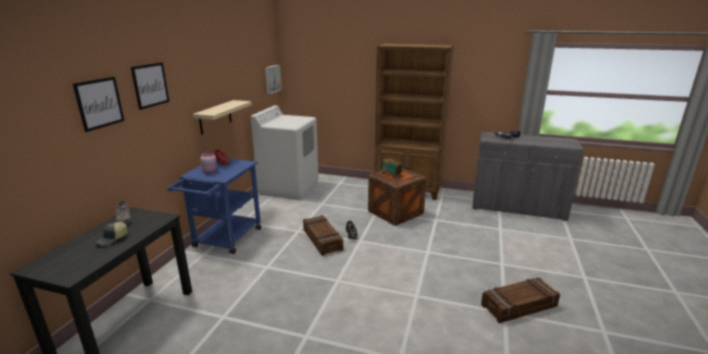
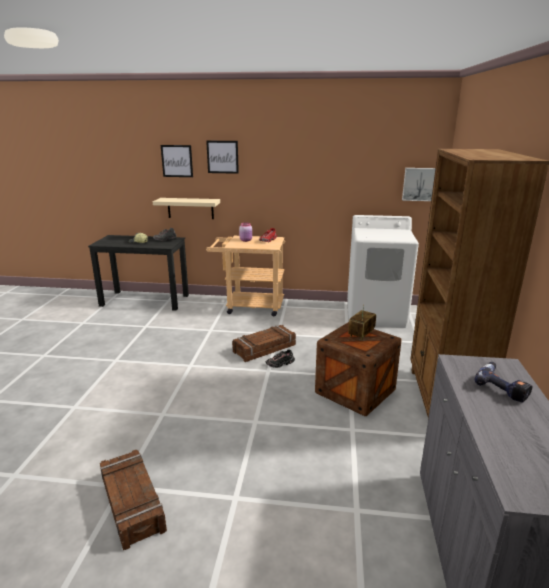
camera: 80 degrees right, 0 degrees up
blue cart [168,159,261,254] -> beige cart [206,236,285,317]
beige shelf [193,100,252,134] -> beige shelf moved to [153,198,220,219]

